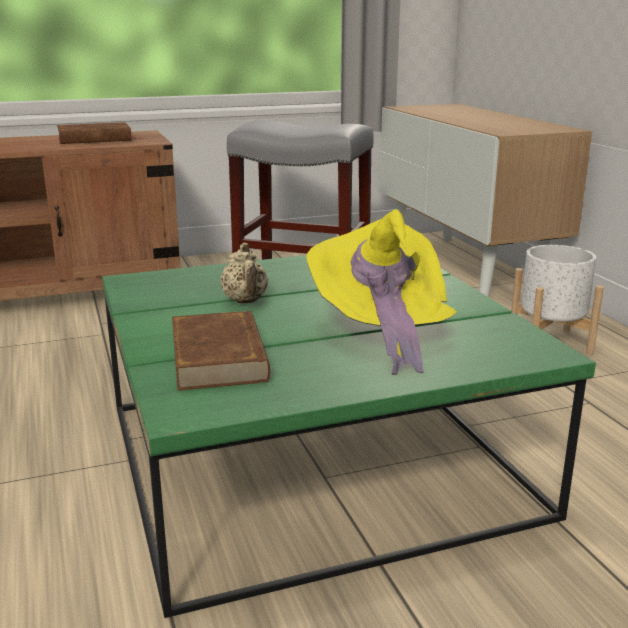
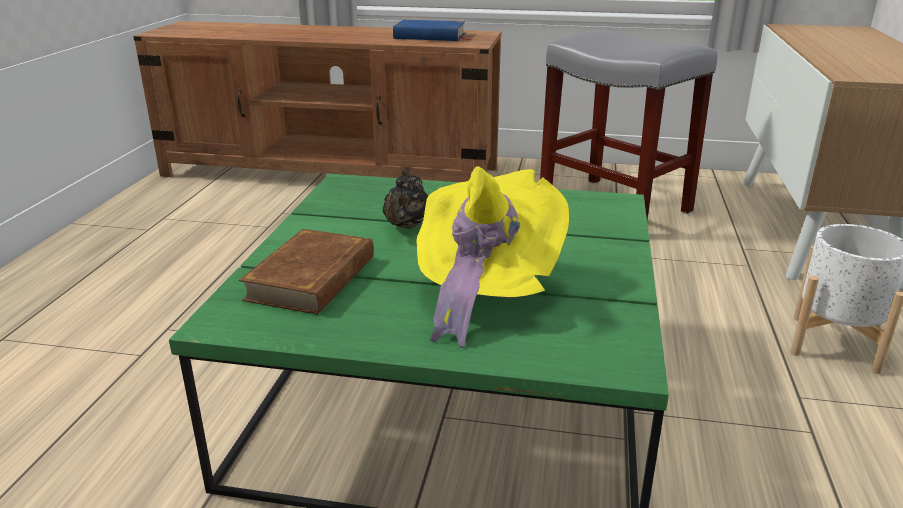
camera: 30 degrees right, 5 degrees up
brown book [57,122,143,144] -> blue book [393,20,472,41]
beige teapot [220,243,268,303] -> black teapot [383,168,428,229]

